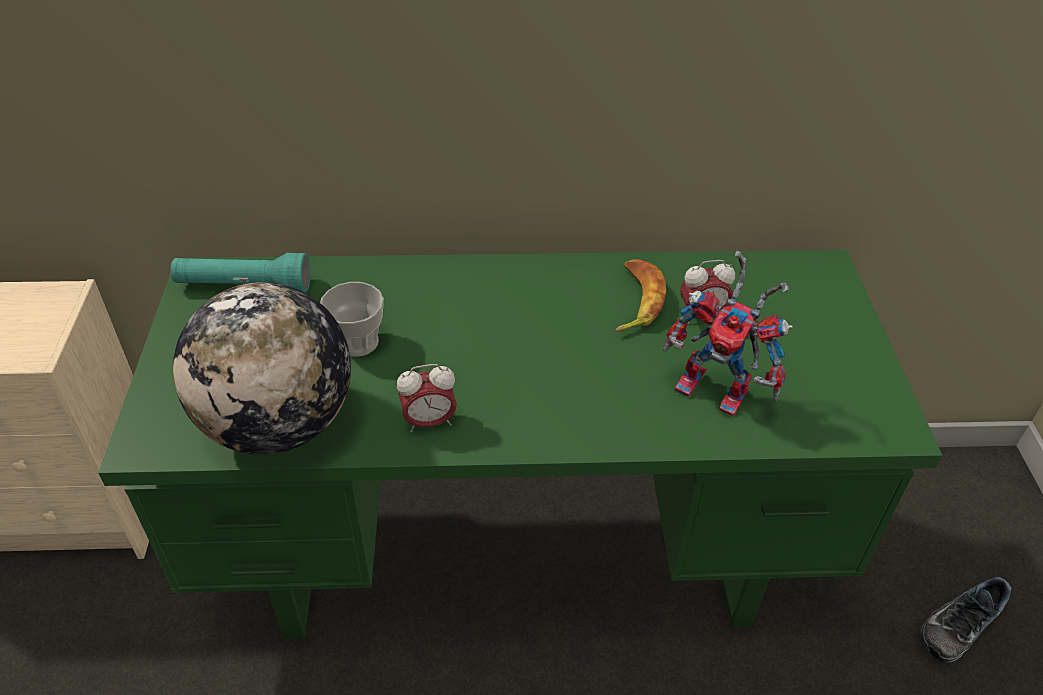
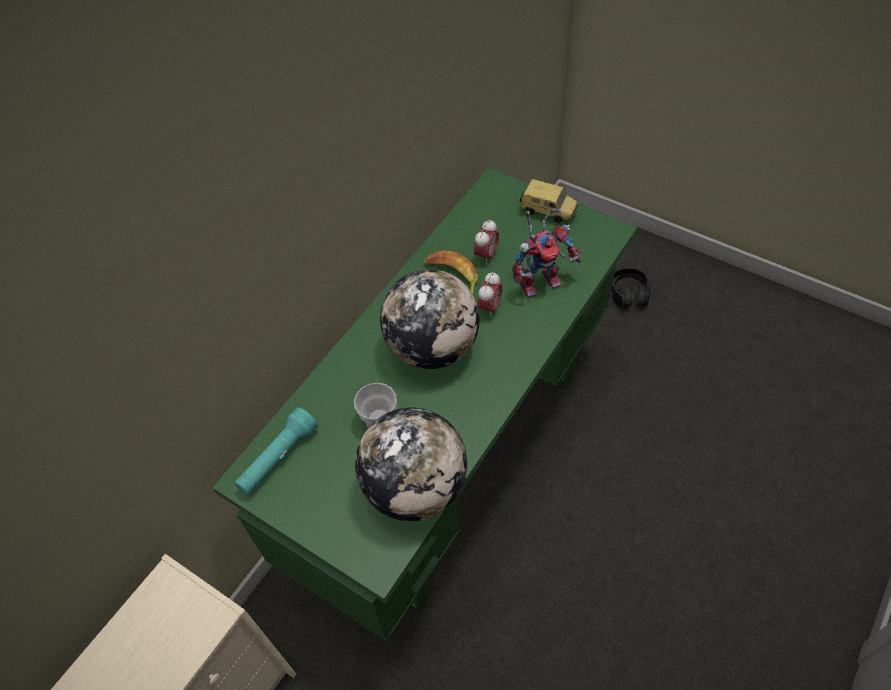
camera: 50 degrees left, 10 degrees up
alarm clock [397,364,457,432] -> alarm clock moved to [477,271,502,318]
shoe [920,577,1012,663] -> black headphones [612,268,650,308]
none -> globe [380,269,480,369]
none -> toy car [520,179,578,223]

